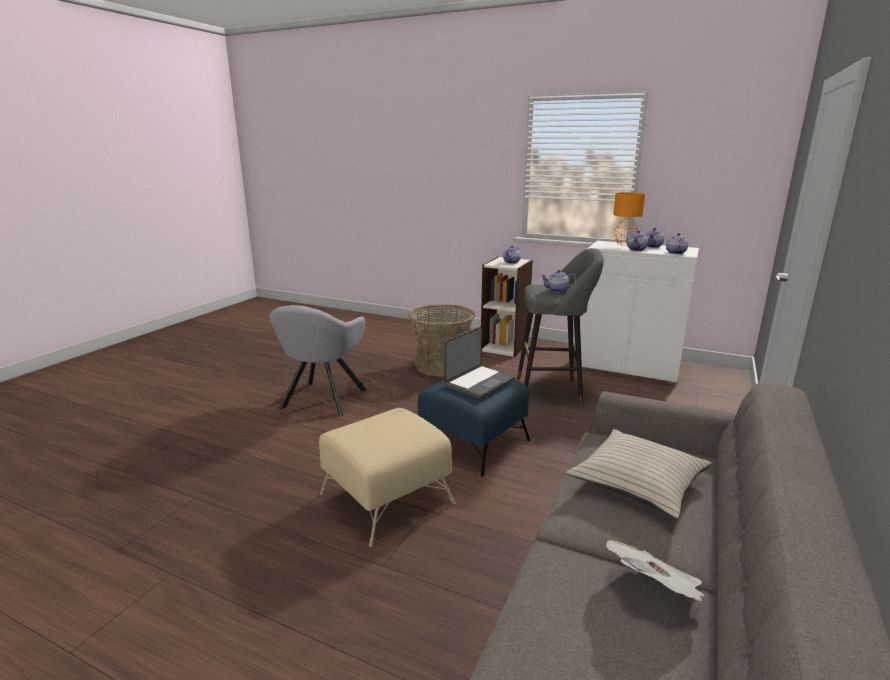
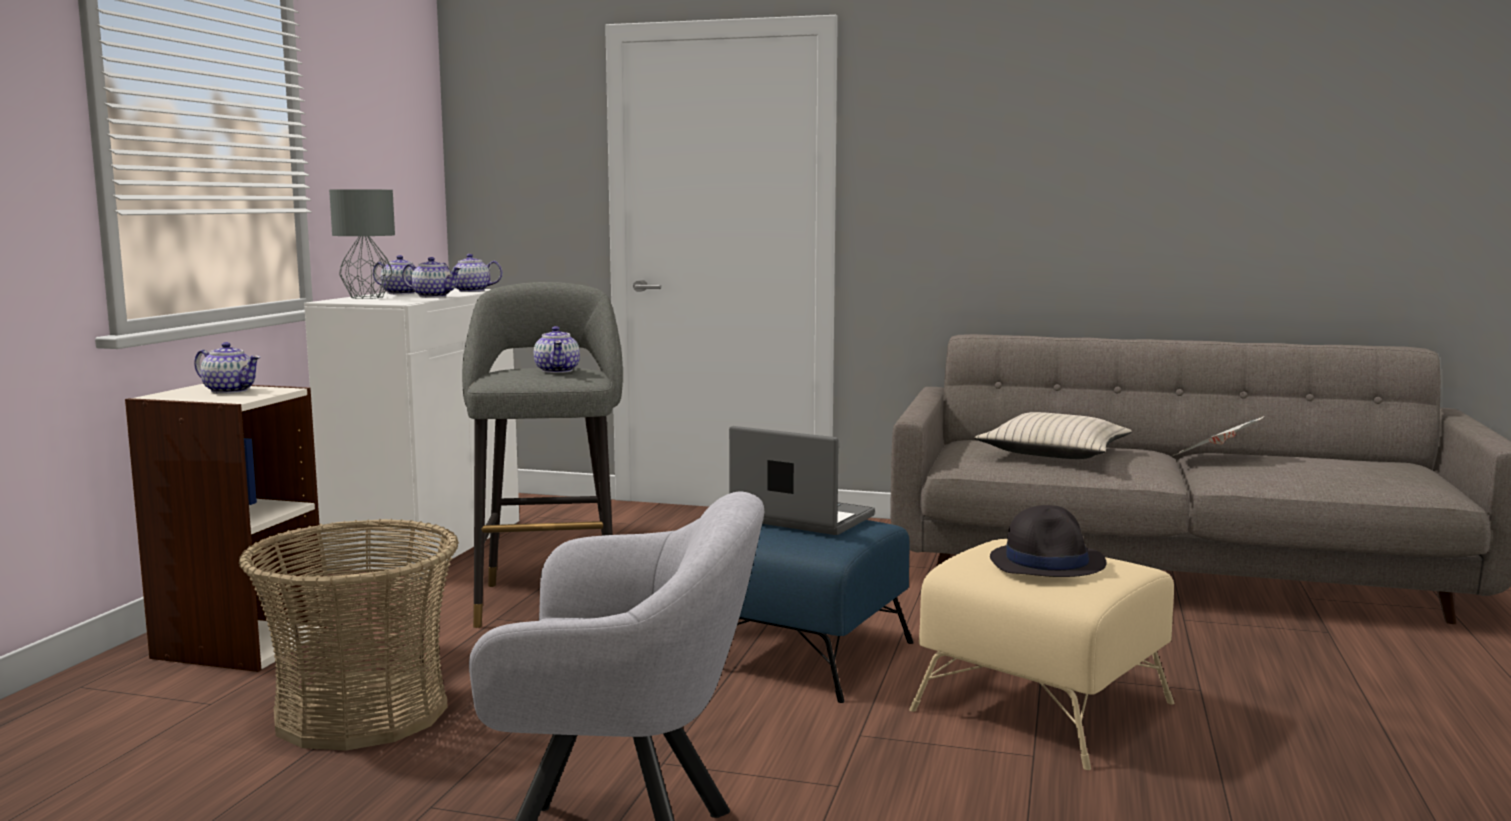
camera: 100 degrees left, 10 degrees down
orange table lamp [613,192,645,246] -> grey table lamp [329,189,395,299]
none -> black hat [990,505,1106,577]

